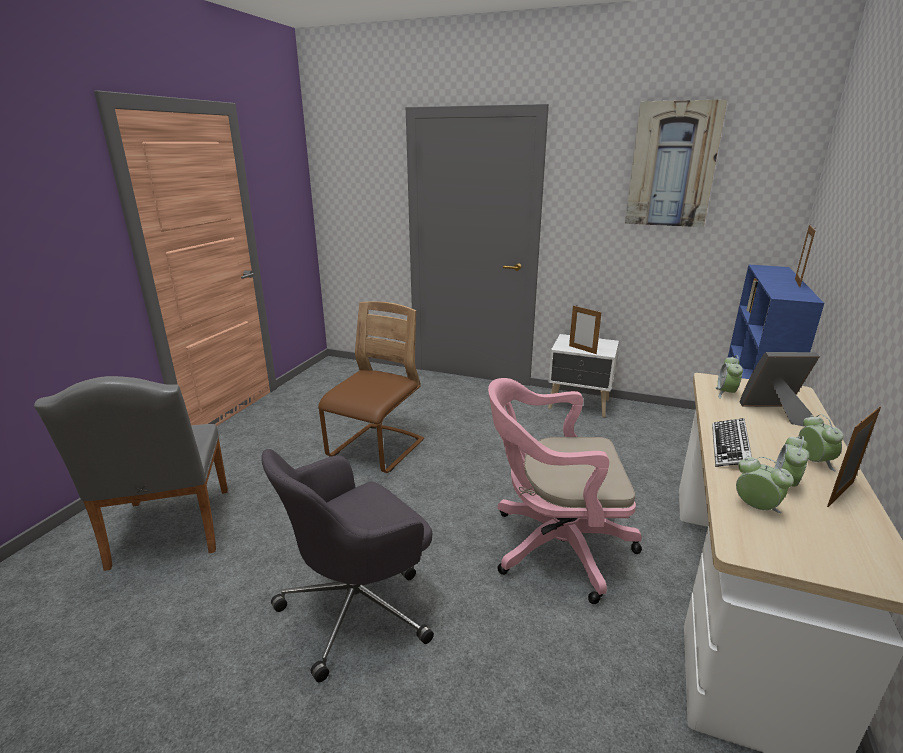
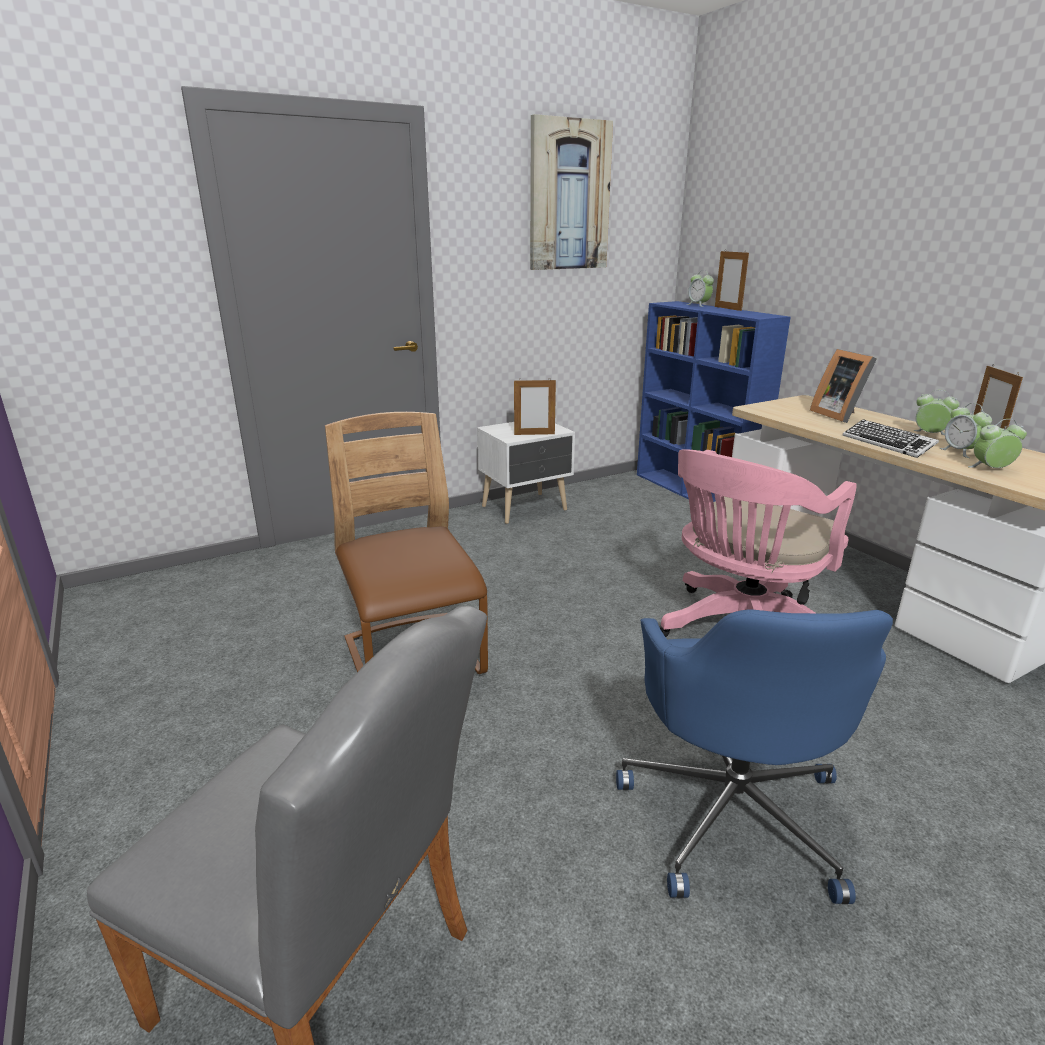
camera: 50 degrees left, 0 degrees up
grey office chair [261,449,434,682] -> blue office chair [616,609,893,904]
alarm clock [715,355,743,399] -> alarm clock moved to [687,270,714,307]
picture frame [740,352,820,427] -> picture frame turned 60 degrees counterclockwise [810,349,877,423]

